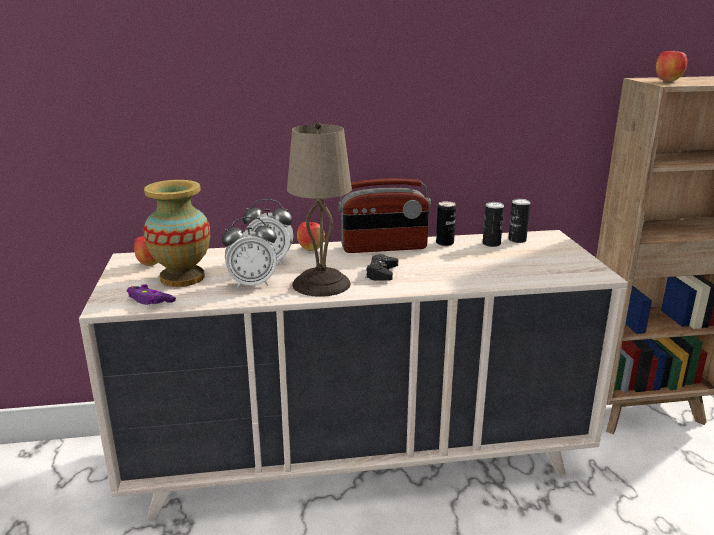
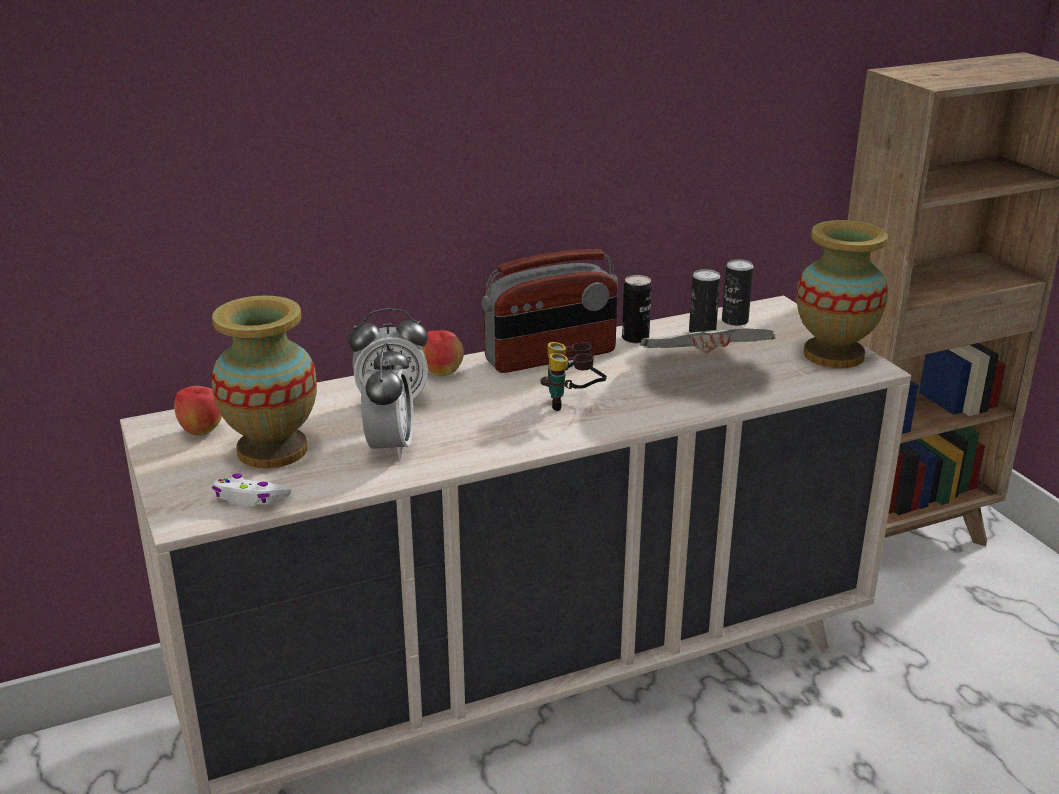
camera: 15 degrees left, 5 degrees up
purple game controller [127,284,176,305] -> white game controller [212,473,292,507]
alarm clock [222,217,277,289] -> alarm clock turned 60 degrees counterclockwise [361,343,414,459]
beige table lamp [287,122,352,297] -> none
black game controller [366,255,398,280] -> binoculars [541,342,607,411]
apple [656,51,687,82] -> none
none -> newspaper [640,328,775,353]
none -> vase [796,220,888,369]

